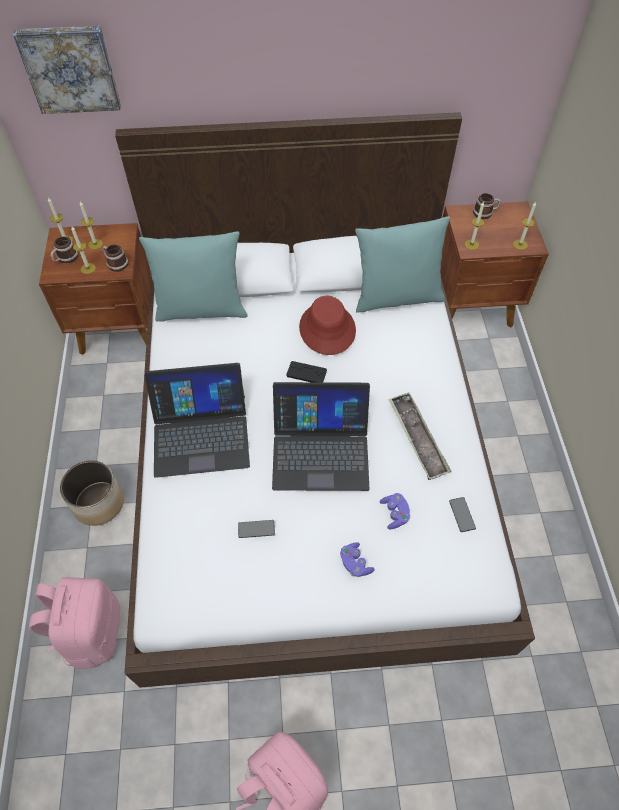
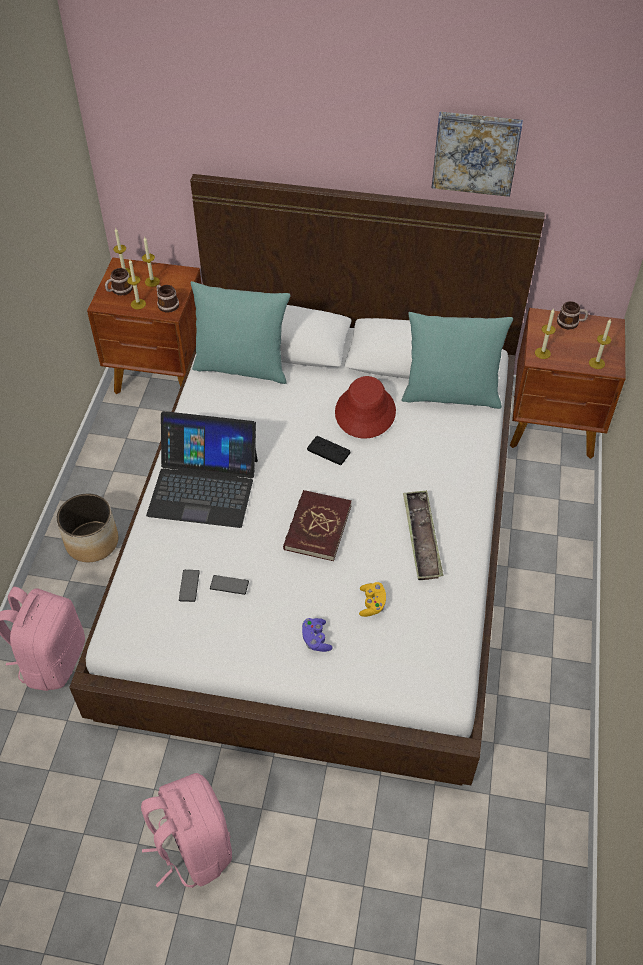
camera: 15 degrees right, 5 degrees down
picture [13,26,121,114] -> picture moved to [432,112,523,197]
laptop [272,382,370,491] -> red book [283,490,352,561]
purple game controller [380,493,410,529] -> yellow game controller [359,582,386,617]
phone [449,497,476,532] -> phone moved to [179,570,200,602]

